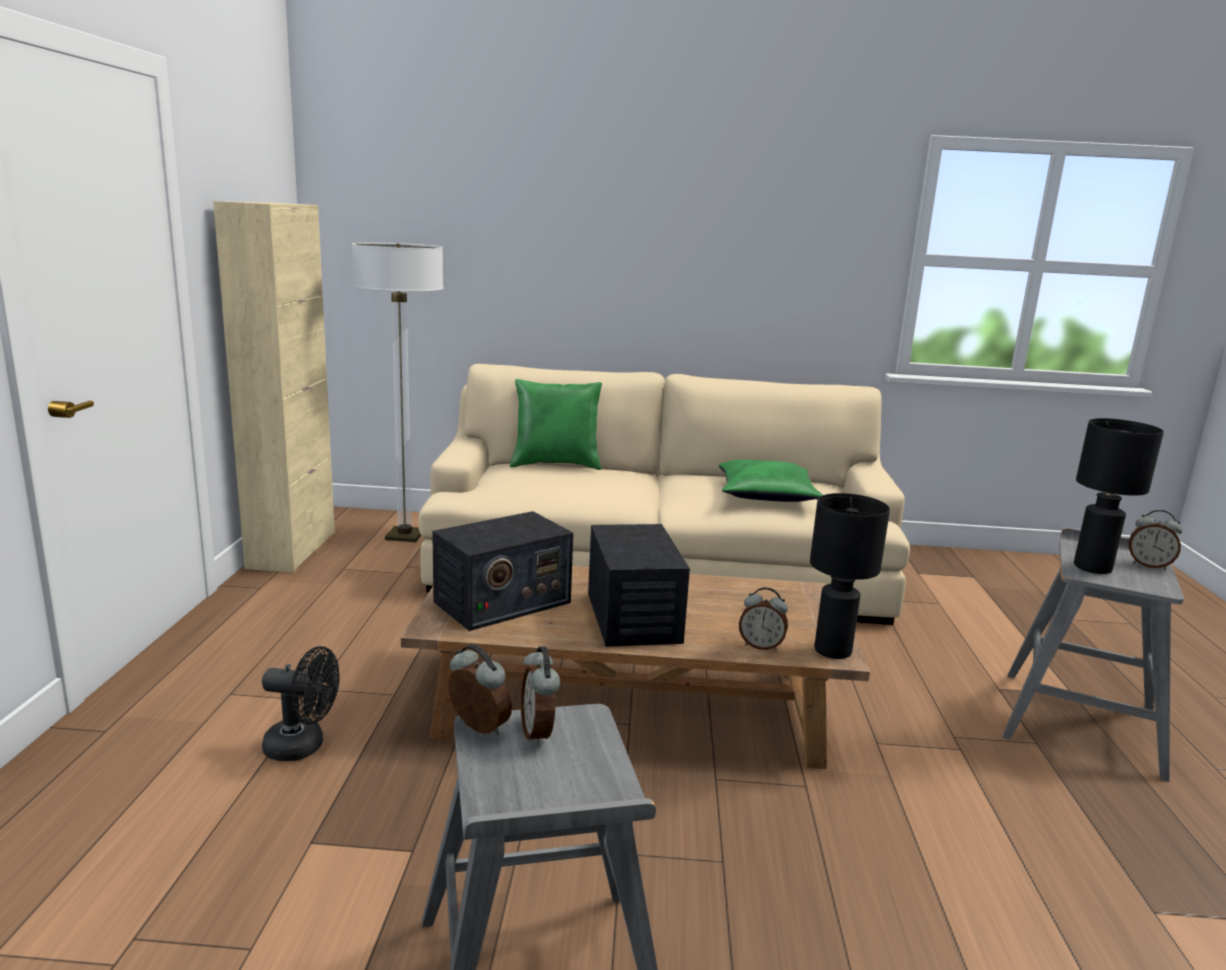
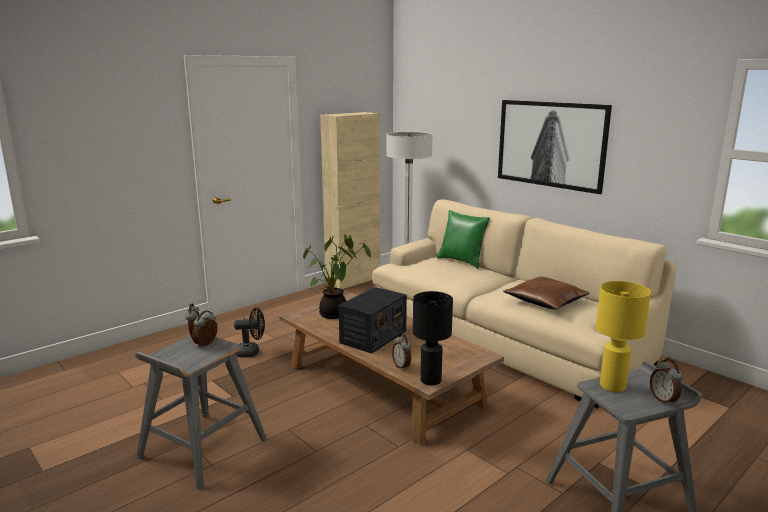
camera: 45 degrees right, 0 degrees up
black fan [262,646,339,761] -> black fan turned 60 degrees counterclockwise [234,308,265,358]
radio [432,511,573,631] -> potted plant [303,235,371,319]
green pillow [719,459,823,502] -> brown pillow [503,276,590,309]
black table lamp [1074,418,1164,574] -> yellow table lamp [596,281,651,392]
none -> picture [498,100,612,194]

